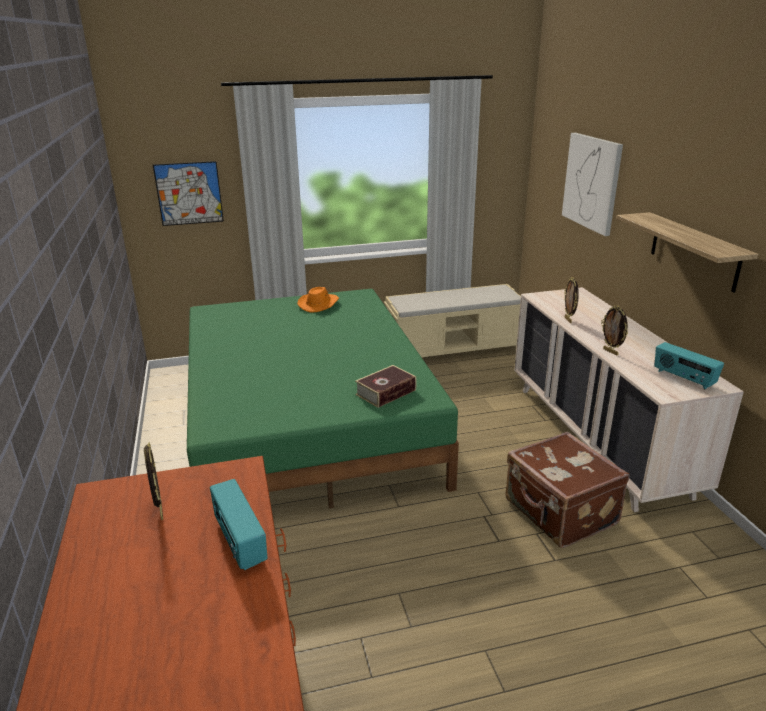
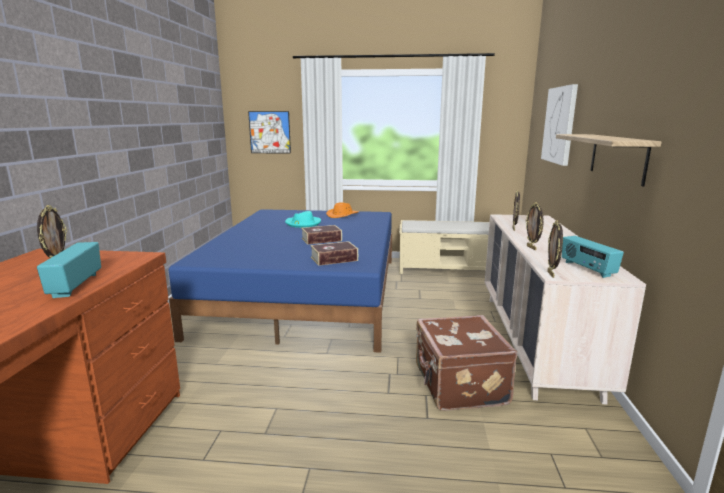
camera: 20 degrees right, 10 degrees down
green bed [187,289,459,508] -> blue bed [169,209,392,353]
none -> turquoise hat [285,211,321,228]
none -> book [301,225,342,245]
none -> picture frame [547,220,563,278]

